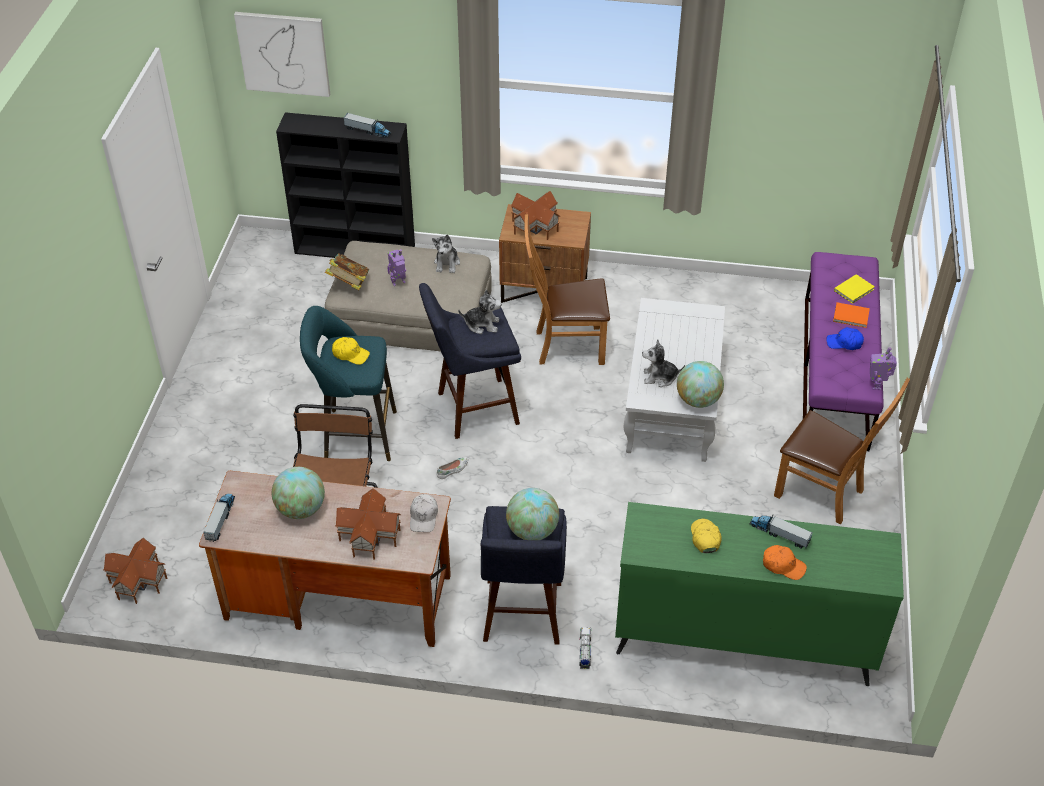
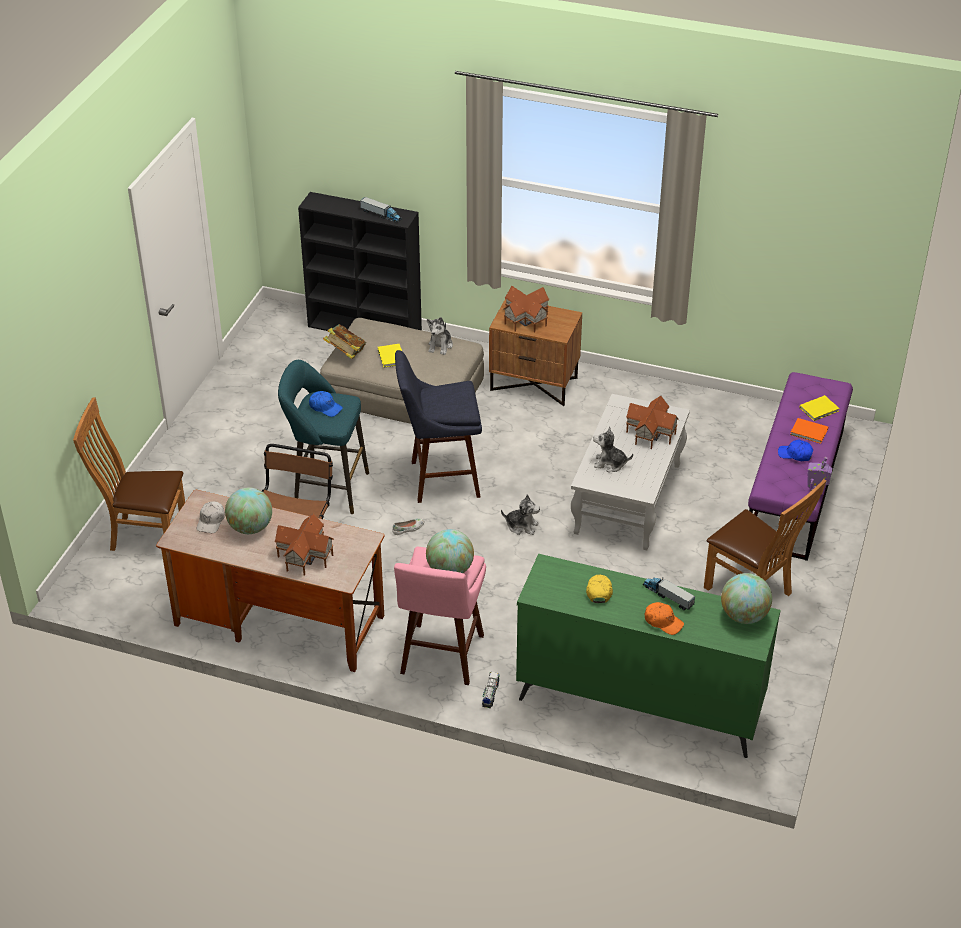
camera: 10 degrees right, 5 degrees down
toy house [103,538,167,604] -> toy house moved to [626,396,679,449]
toy truck [204,494,235,542] -> none
picture [234,12,330,97] -> none
yellow cap [332,337,370,365] -> blue cap [309,391,343,417]
toy robot [387,249,406,286] -> yellow book [378,344,402,367]
white cap [410,494,438,532] -> white cap moved to [197,501,225,533]
plush toy [458,289,502,334] -> plush toy moved to [501,494,540,535]
blue stool [481,506,567,645] -> pink stool [394,547,486,685]
brown chair [524,214,610,365] -> brown chair moved to [73,397,185,551]
globe [677,361,724,408] -> globe moved to [721,573,772,624]

